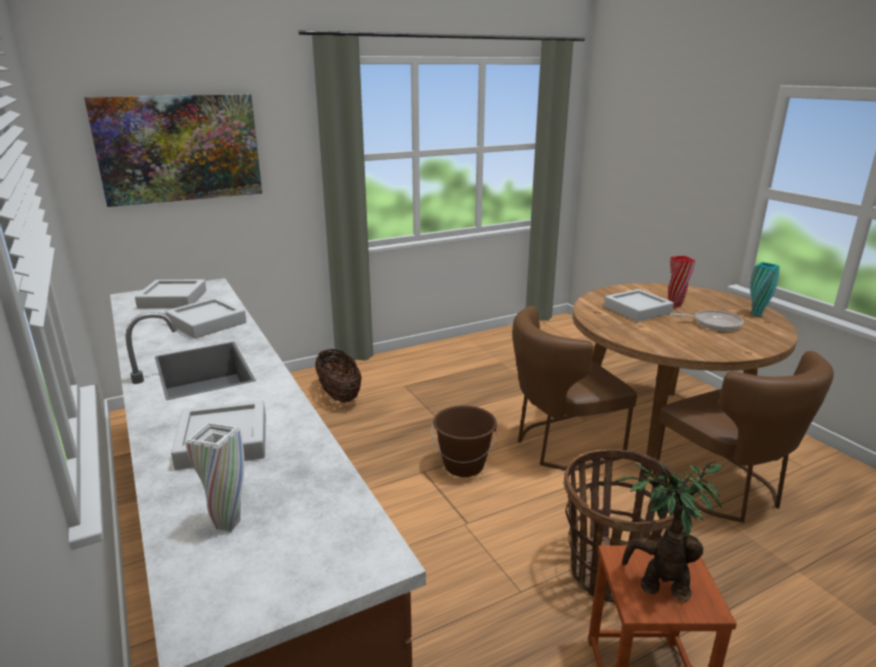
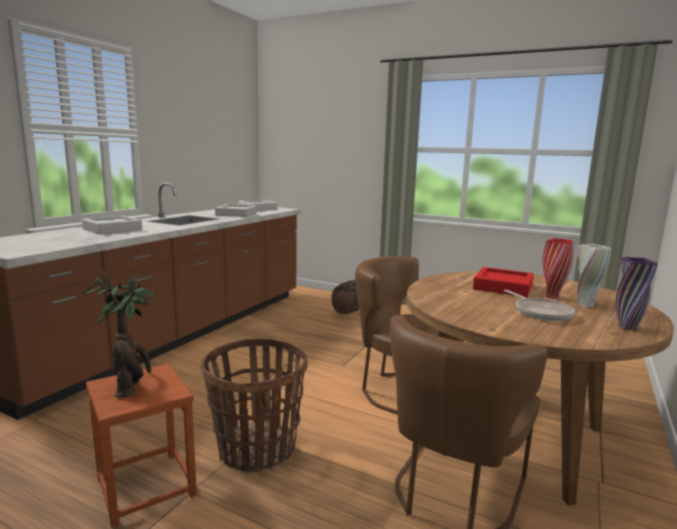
camera: 55 degrees right, 10 degrees down
picture [84,94,262,207] -> none
white vase [185,423,244,532] -> white vase moved to [577,244,611,308]
brown bucket [431,405,497,477] -> none
grey tray [604,289,674,322] -> red tray [473,267,534,297]
turquoise vase [750,262,779,316] -> purple vase [616,257,658,330]

